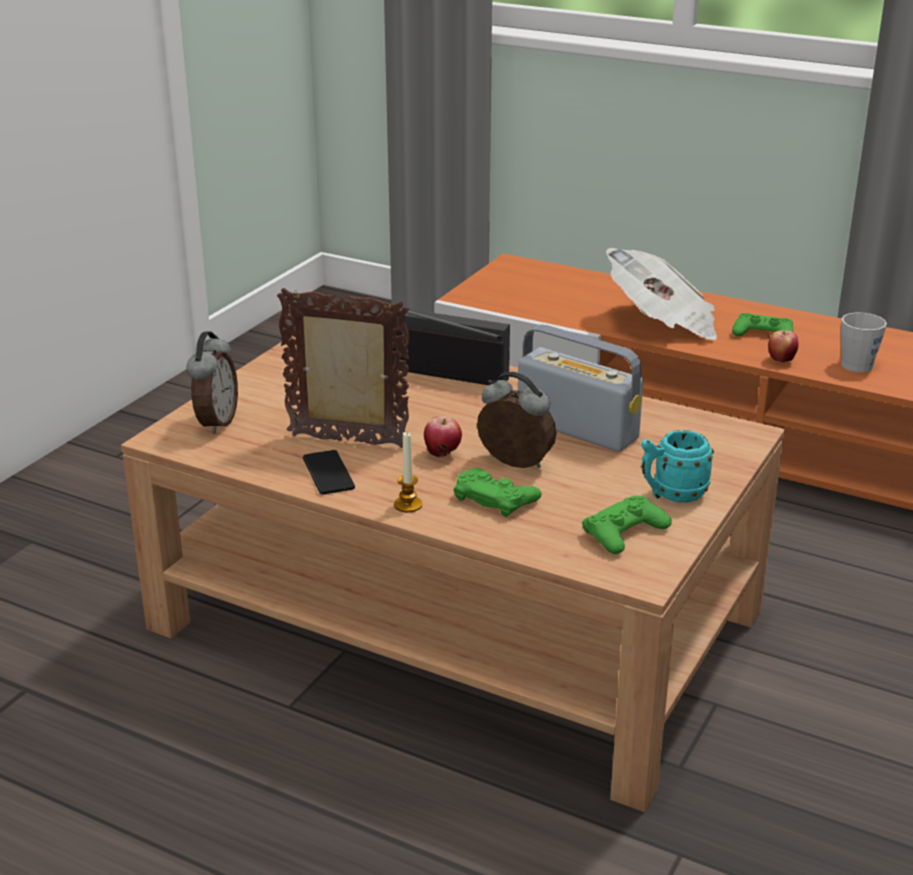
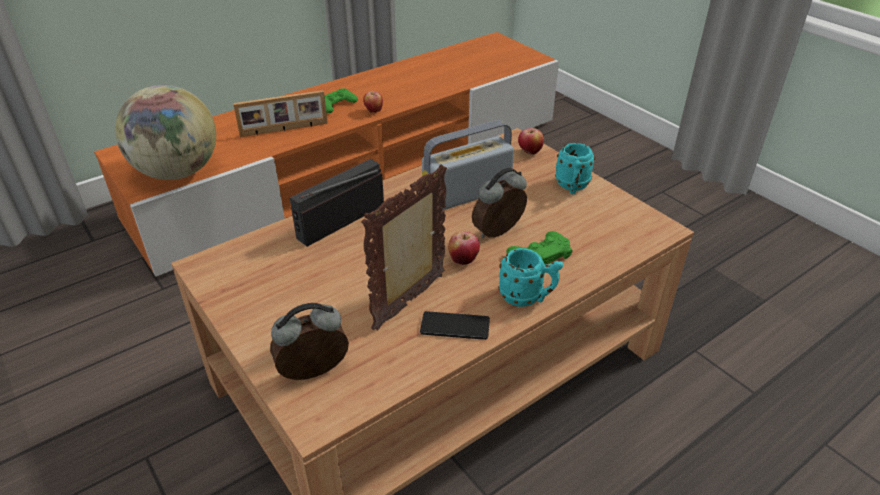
camera: 65 degrees left, 10 degrees up
alarm clock [186,331,238,434] -> alarm clock turned 60 degrees counterclockwise [270,303,349,380]
candle [394,432,422,513] -> turquoise mug [498,248,563,307]
green game controller [582,496,672,554] -> none
newspaper [606,248,717,340] -> picture frame [233,90,328,137]
grey mug [841,312,887,372] -> none
none -> globe [115,85,216,180]
none -> apple [518,128,544,155]

